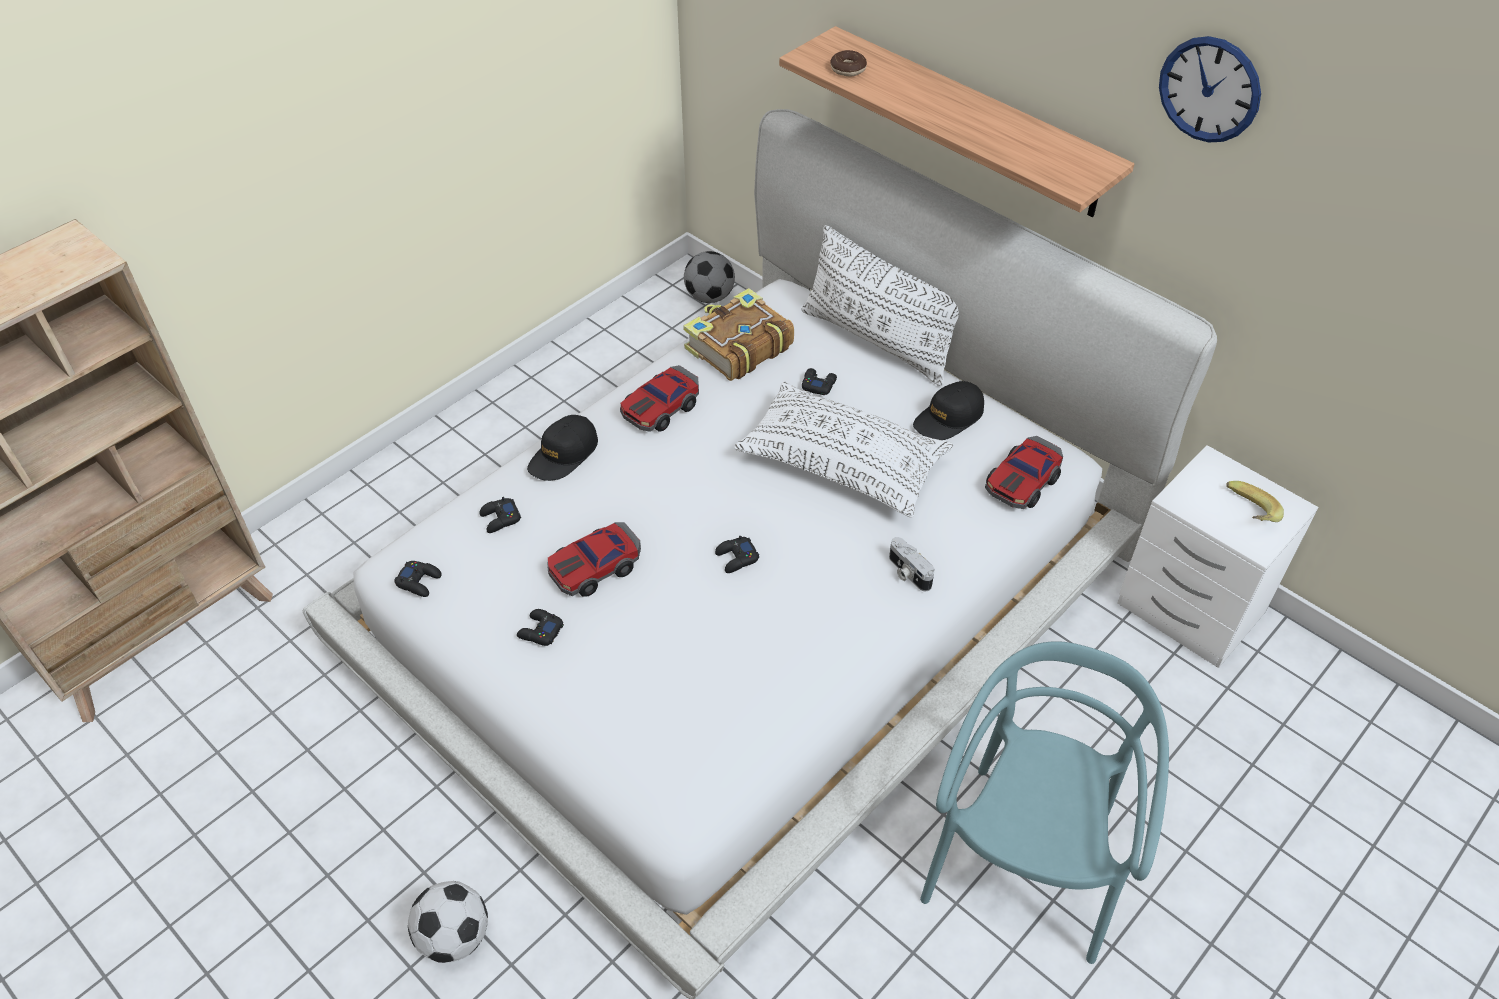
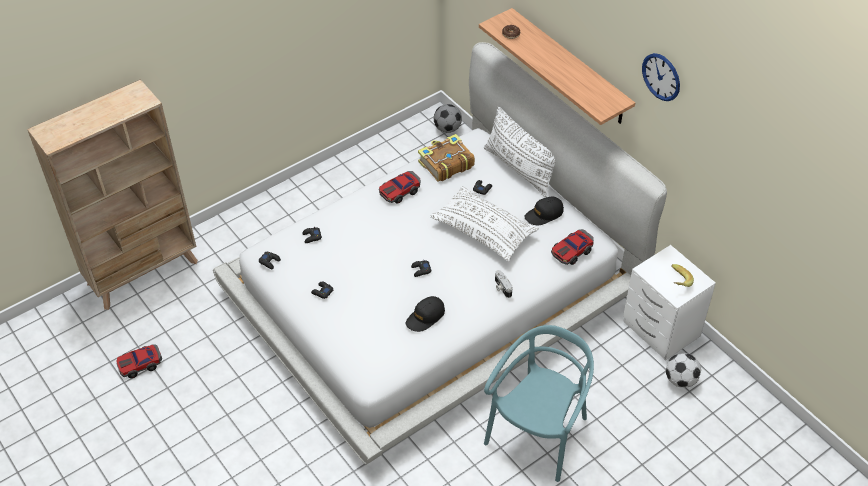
camera: 10 degrees right, 0 degrees up
football [408,881,488,963] -> football moved to [666,353,701,387]
black cap [527,415,598,481] -> black cap moved to [406,296,445,332]
toy car [547,522,641,597] -> toy car moved to [116,344,162,378]

